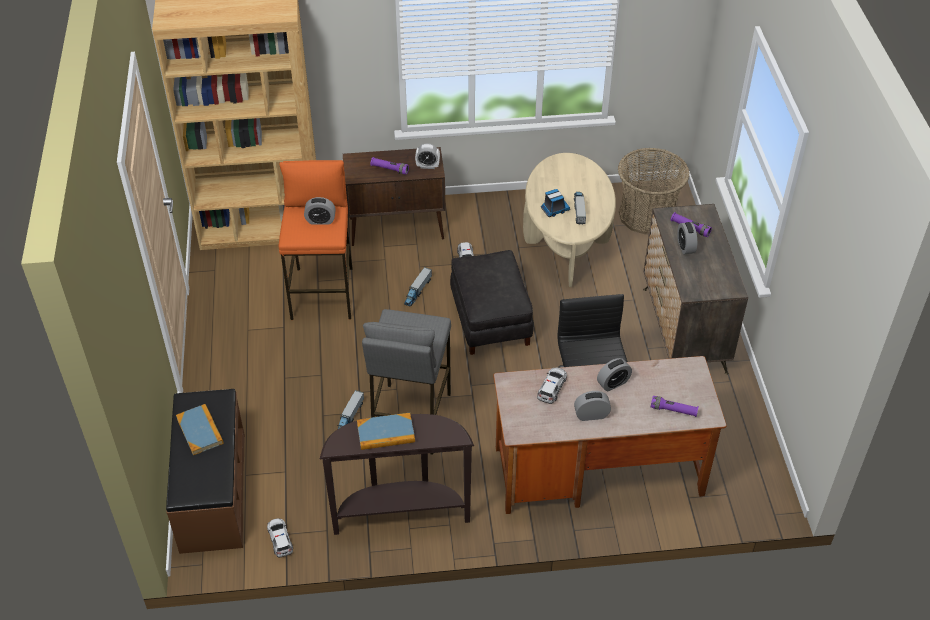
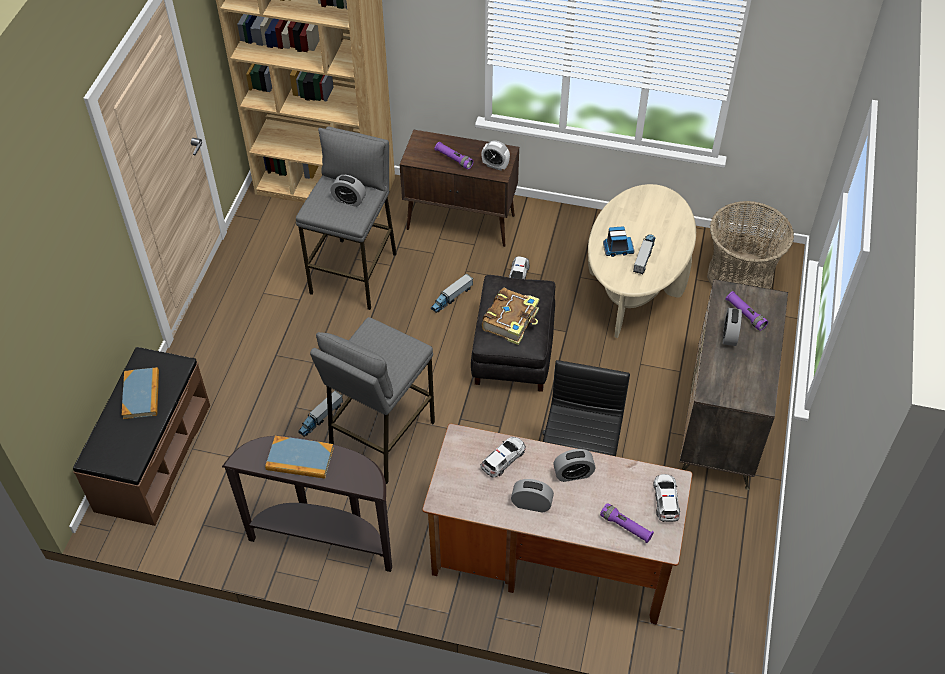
camera: 20 degrees right, 5 degrees up
toy car [267,518,293,558] -> toy car moved to [653,474,680,522]
orange stool [279,160,352,320] -> grey stool [296,126,397,310]
none -> book [482,288,539,345]

